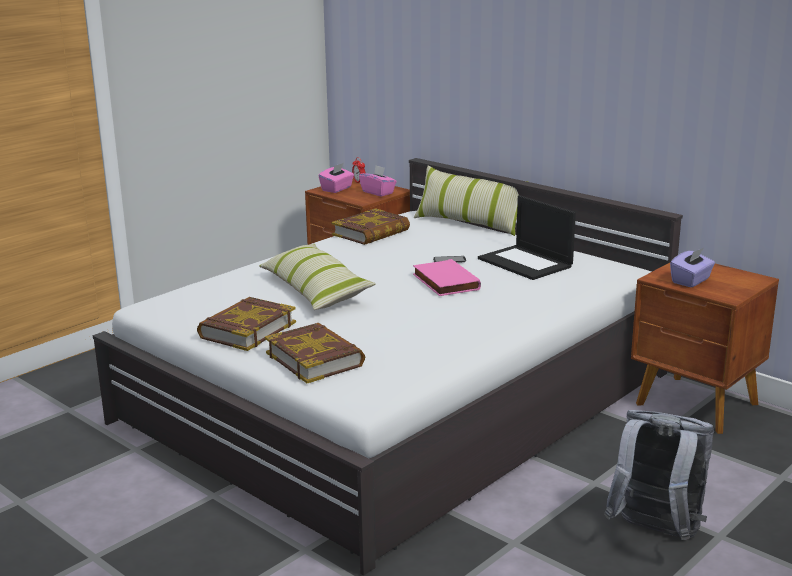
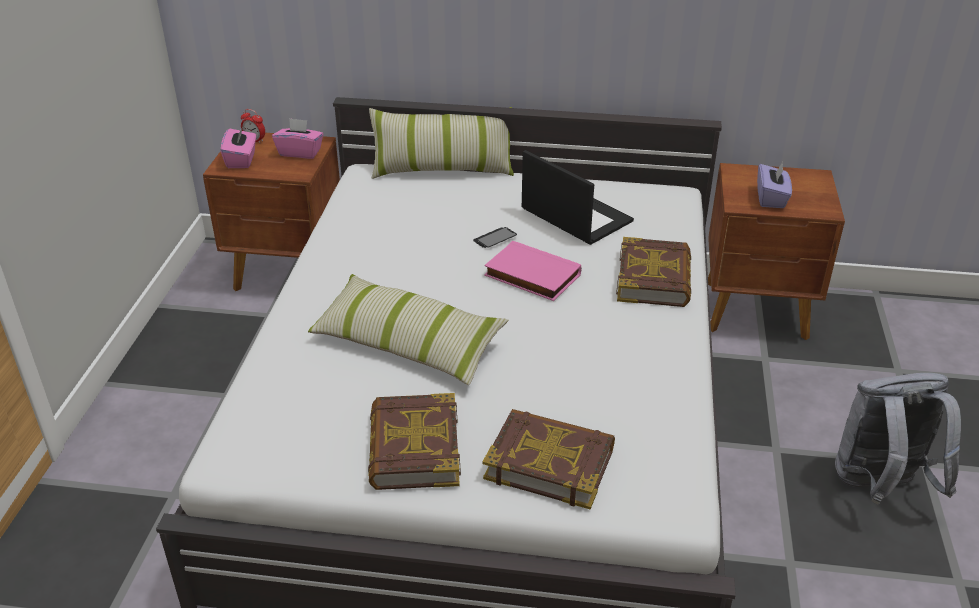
camera: 35 degrees left, 15 degrees up
book [331,208,410,245] -> book moved to [616,237,691,307]
laptop [478,195,576,280] -> laptop turned 150 degrees counterclockwise [522,150,634,245]

